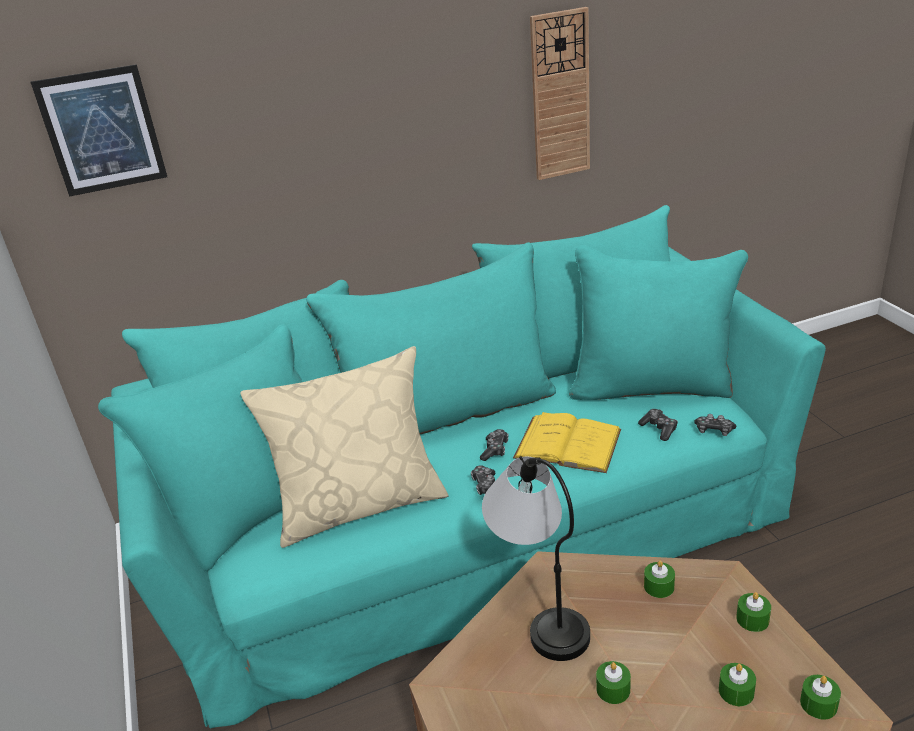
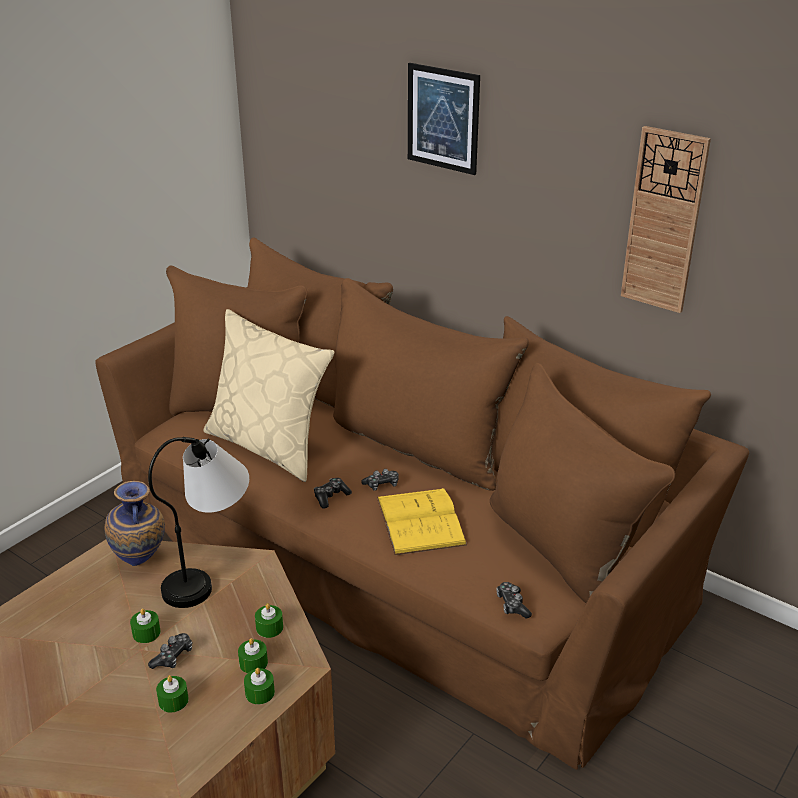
camera: 55 degrees right, 0 degrees up
picture [30,64,167,197] -> picture moved to [408,63,480,175]
turquoise sofa [98,205,826,728] -> brown sofa [95,238,749,770]
game controller [638,409,678,441] -> game controller moved to [148,633,193,669]
green candle [800,675,841,720] -> green candle moved to [238,638,268,673]
none -> vase [104,481,165,566]

